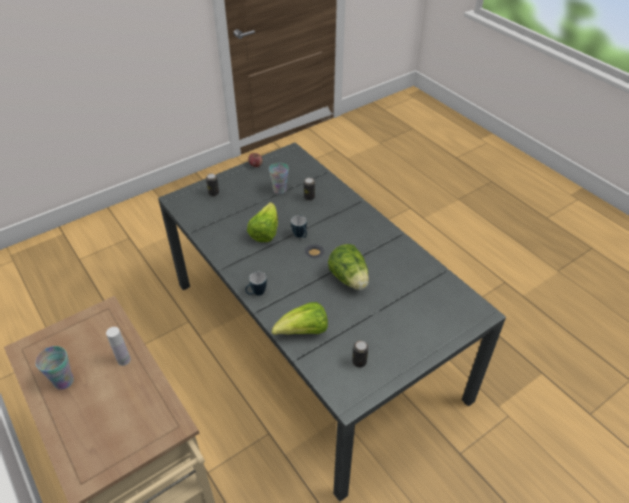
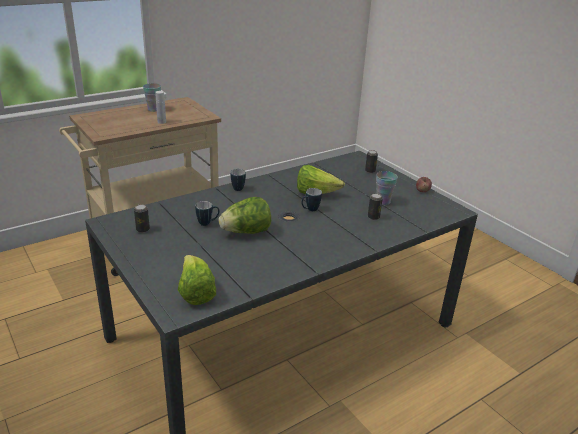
camera: 90 degrees right, 15 degrees down
lettuce [272,302,328,335] -> lettuce moved to [178,255,216,305]
none -> mug [195,201,219,226]

